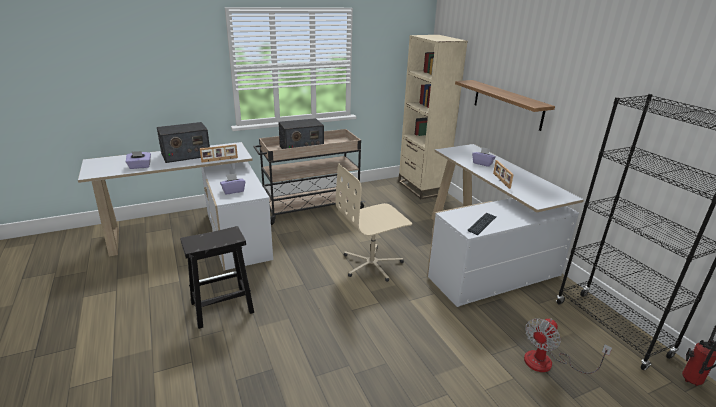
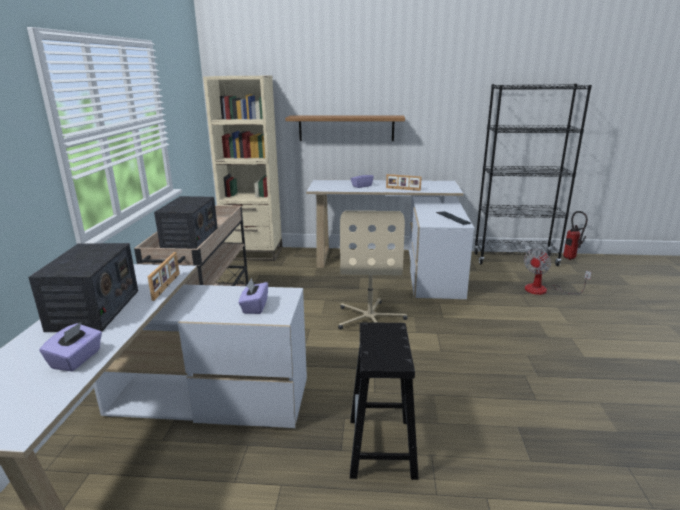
camera: 60 degrees left, 5 degrees down
fan [524,318,612,374] -> fan turned 60 degrees clockwise [524,249,592,295]

